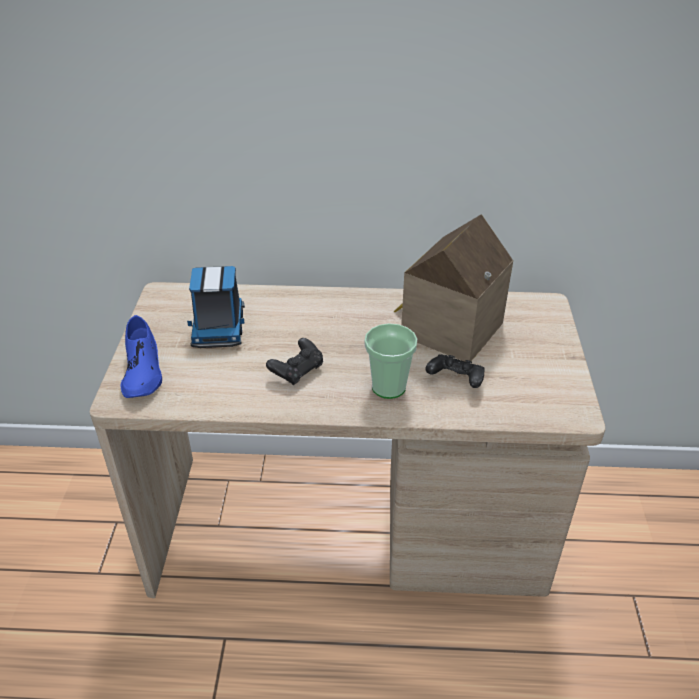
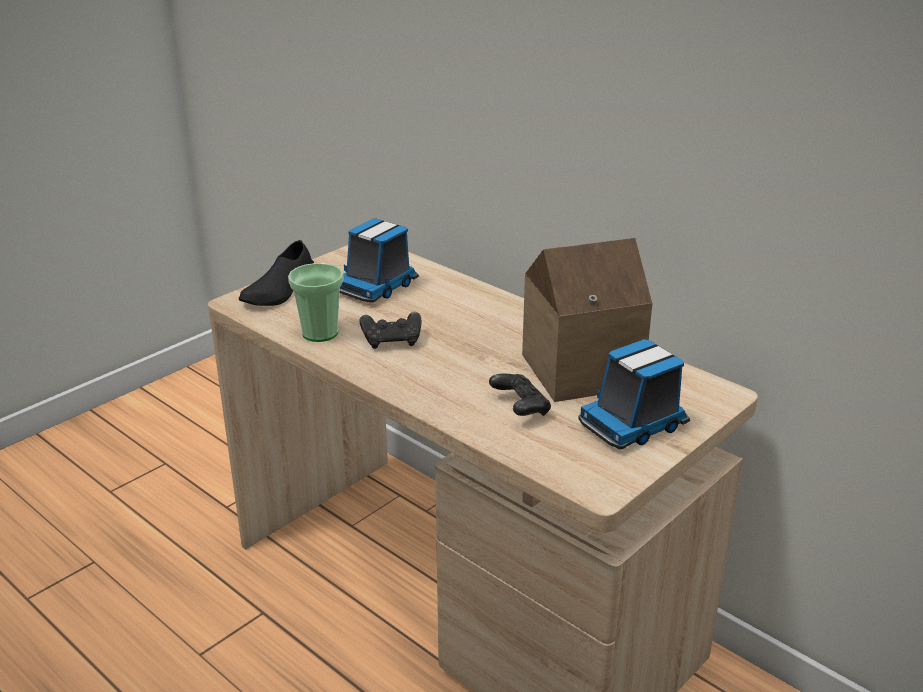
camera: 40 degrees right, 10 degrees down
blue shoe [121,315,162,398] -> black shoe [239,240,314,306]
cup [364,323,417,399] -> cup moved to [288,263,343,342]
none -> toy truck [578,339,690,449]

